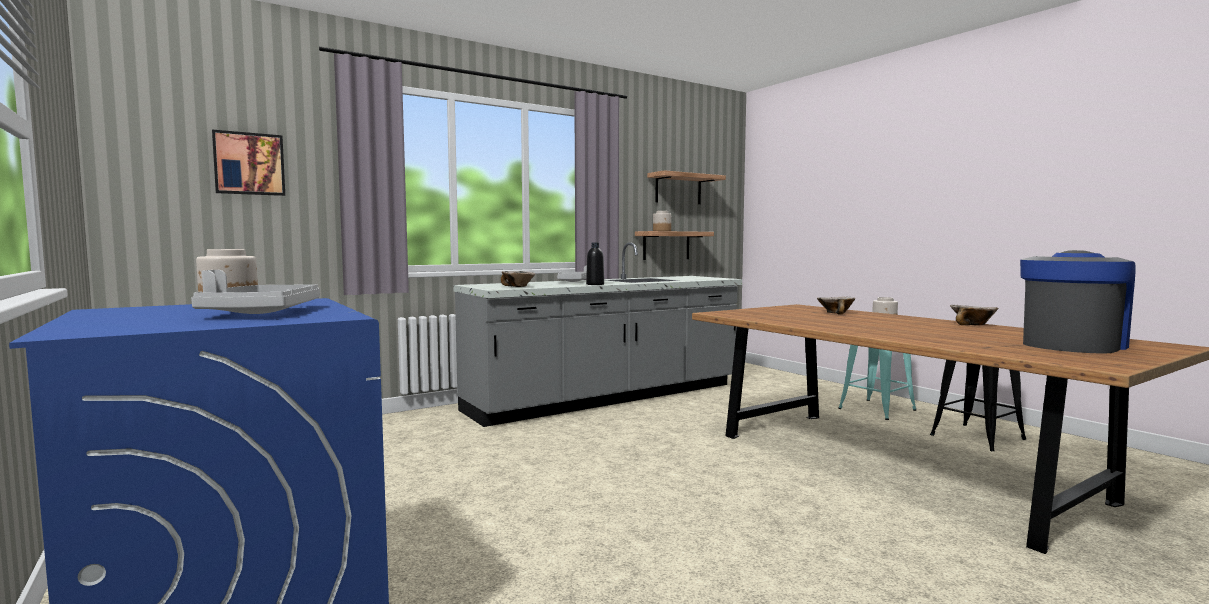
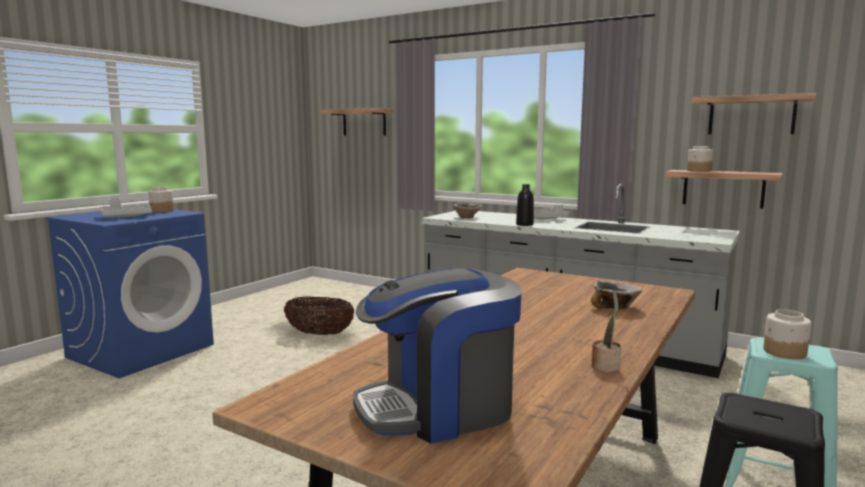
camera: 65 degrees right, 5 degrees up
picture [212,130,285,196] -> shelf [321,108,393,136]
bowl [950,305,998,325] -> potted plant [592,290,621,372]
coffee machine [1020,250,1136,354] -> coffee machine turned 135 degrees clockwise [353,268,522,443]
none -> basket [284,296,354,335]

